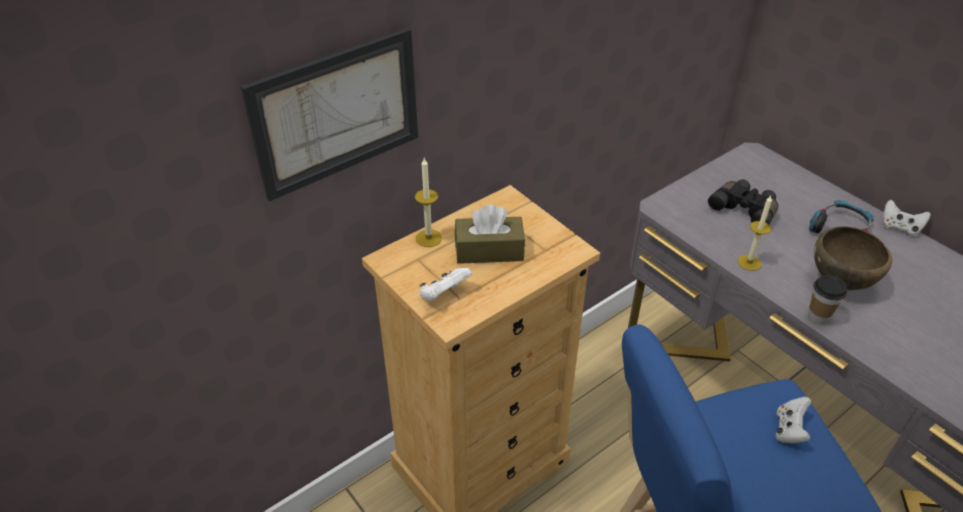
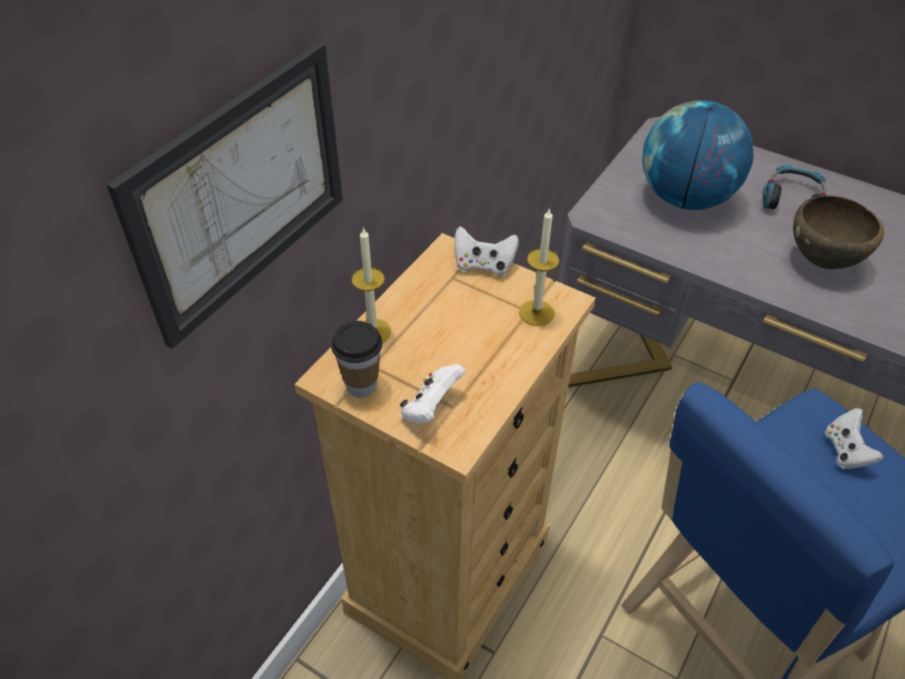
camera: 20 degrees left, 5 degrees up
brown tissue box [455,205,525,264] -> none
black binoculars [708,179,778,224] -> globe [642,100,753,210]
candle [738,196,772,271] -> candle moved to [519,208,559,326]
cup [808,275,847,325] -> cup moved to [331,321,382,398]
white game controller [883,200,931,236] -> white game controller moved to [455,227,518,276]

